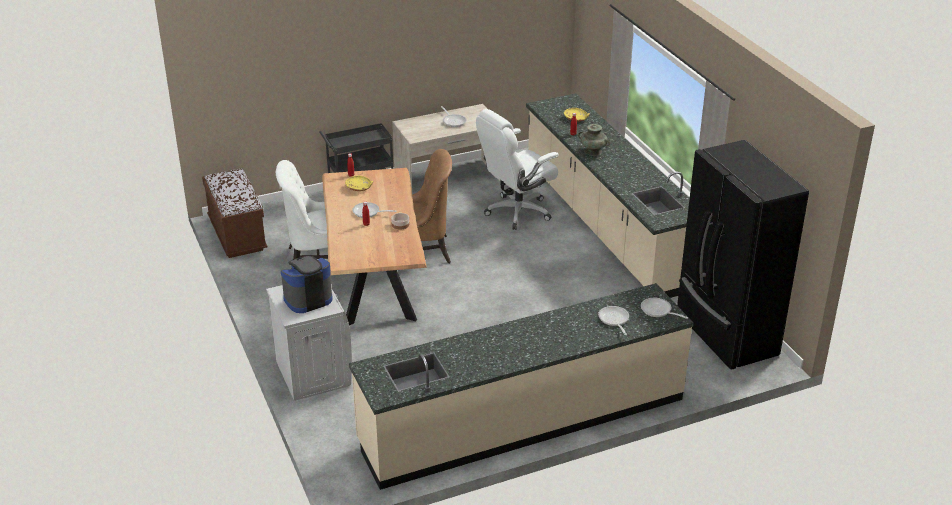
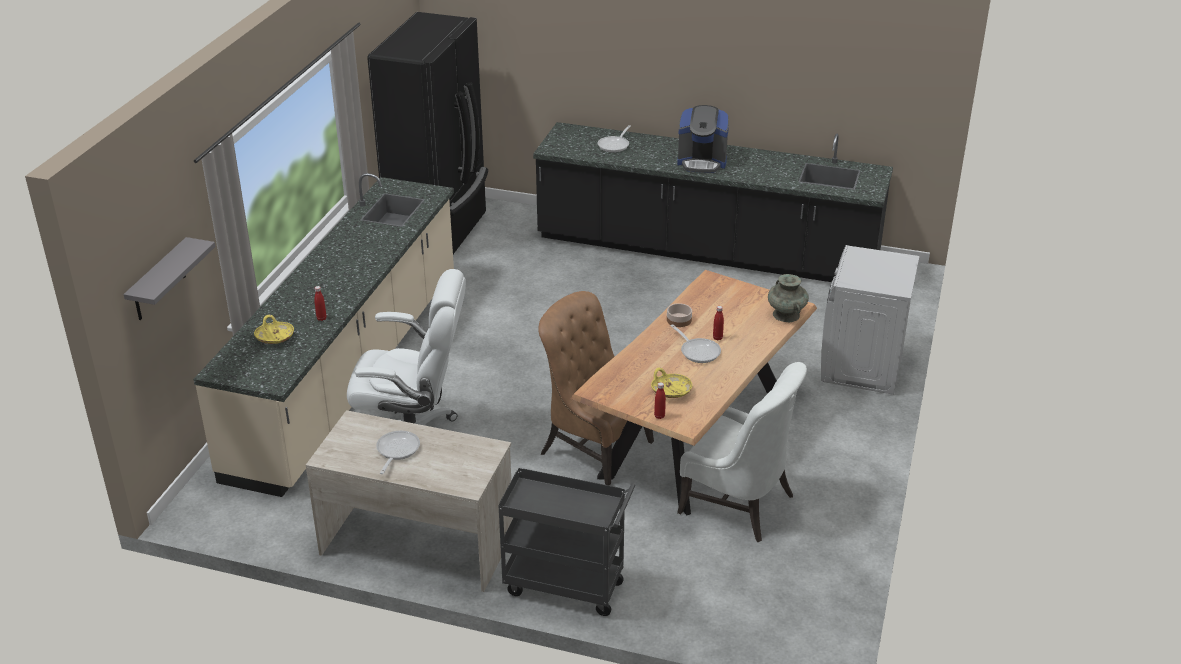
camera: 140 degrees left, 0 degrees up
brown bench [202,169,267,258] -> none
coffee machine [281,255,333,313] -> coffee machine moved to [677,105,729,173]
beige counter [349,283,693,490] -> black counter [533,122,893,282]
turquoise vase [578,124,610,156] -> turquoise vase moved to [768,274,809,322]
frying pan [641,298,688,319] -> none
none -> grey shelf [124,237,216,320]

